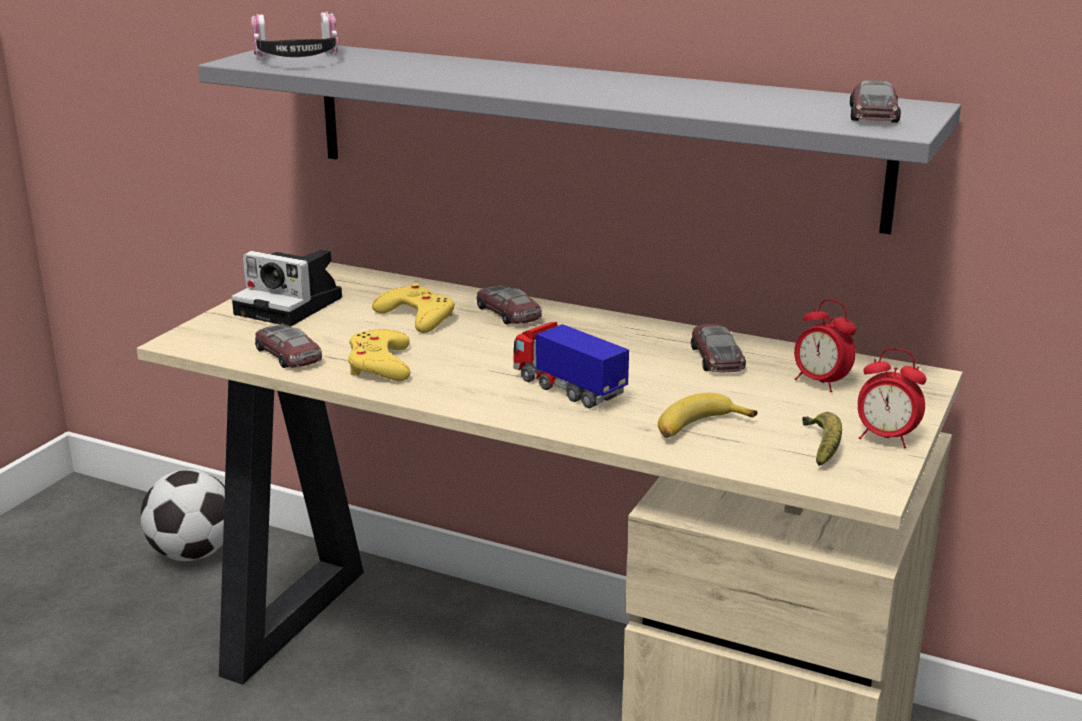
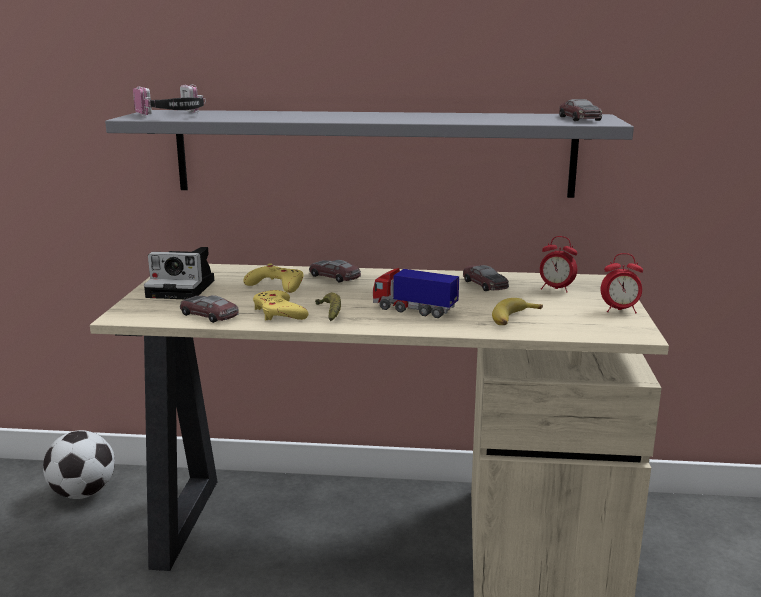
camera: 20 degrees left, 5 degrees down
banana [802,412,842,466] -> banana moved to [315,293,341,321]

